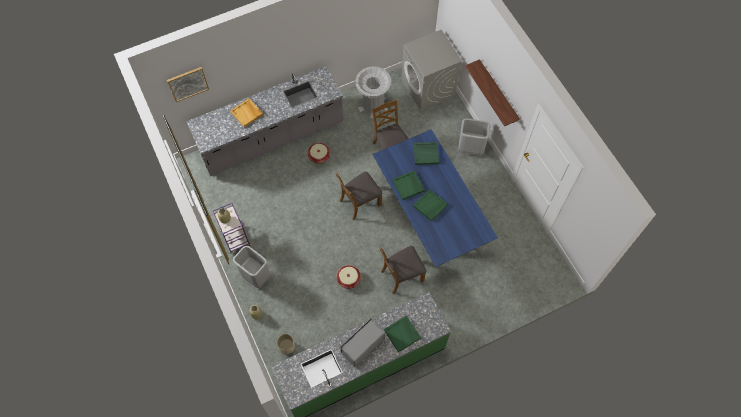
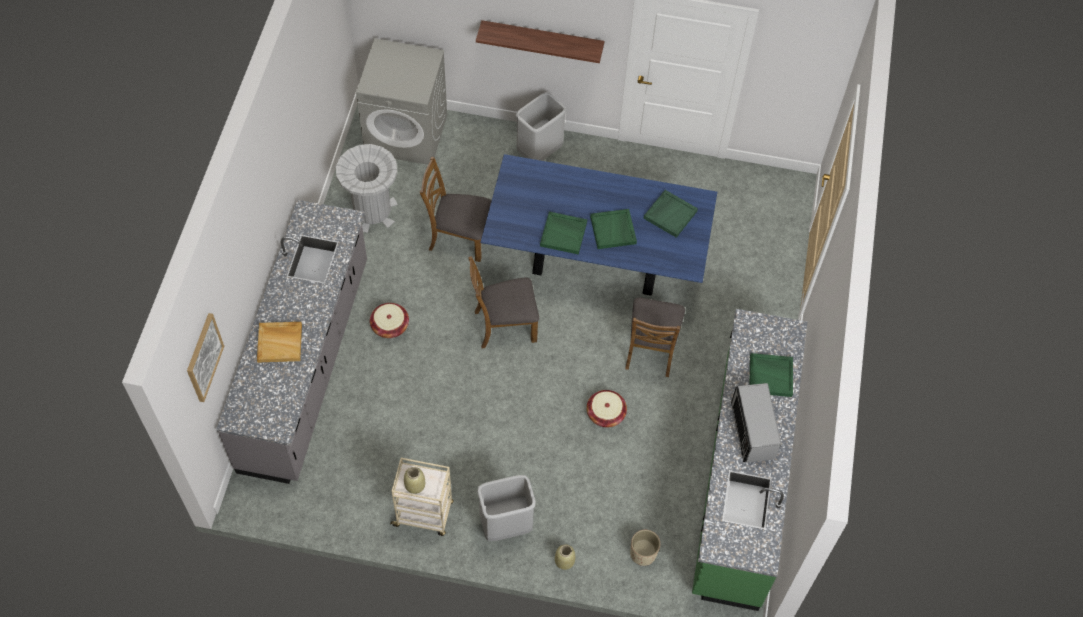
camera: 55 degrees left, 5 degrees down
purple cart [213,203,251,254] -> beige cart [390,458,454,536]
brown chair [335,172,383,220] -> brown chair turned 75 degrees clockwise [468,256,539,349]
green tray [414,142,439,165] -> green tray moved to [644,190,698,238]

